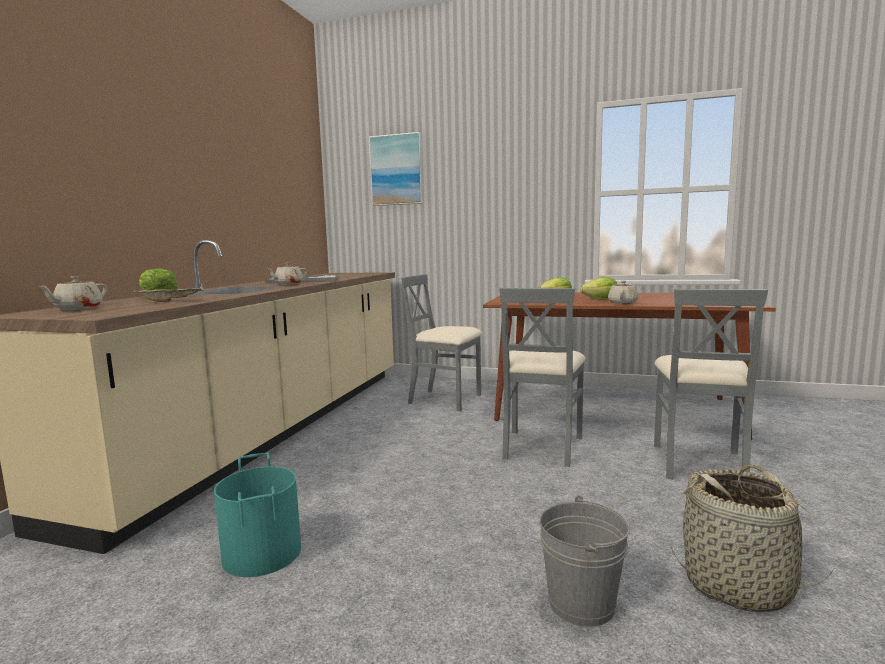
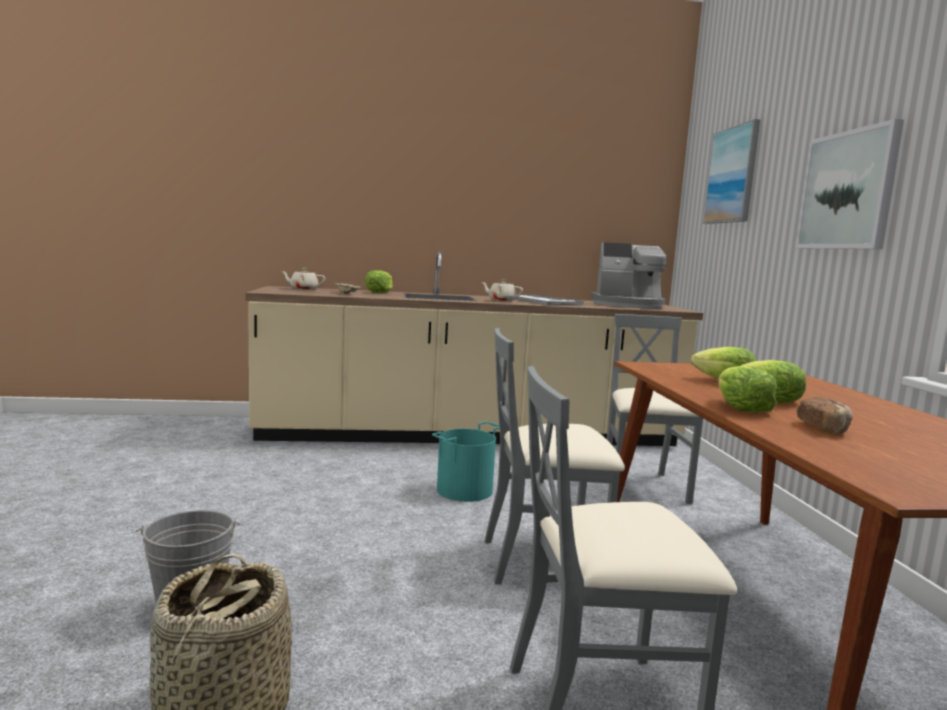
camera: 65 degrees right, 0 degrees up
turquoise bucket [214,452,301,577] -> turquoise bucket moved to [432,421,499,502]
beige teapot [608,281,638,304] -> lettuce [718,366,777,413]
none -> coffee machine [591,242,667,309]
none -> picture [795,119,904,249]
none -> bread [797,397,853,434]

